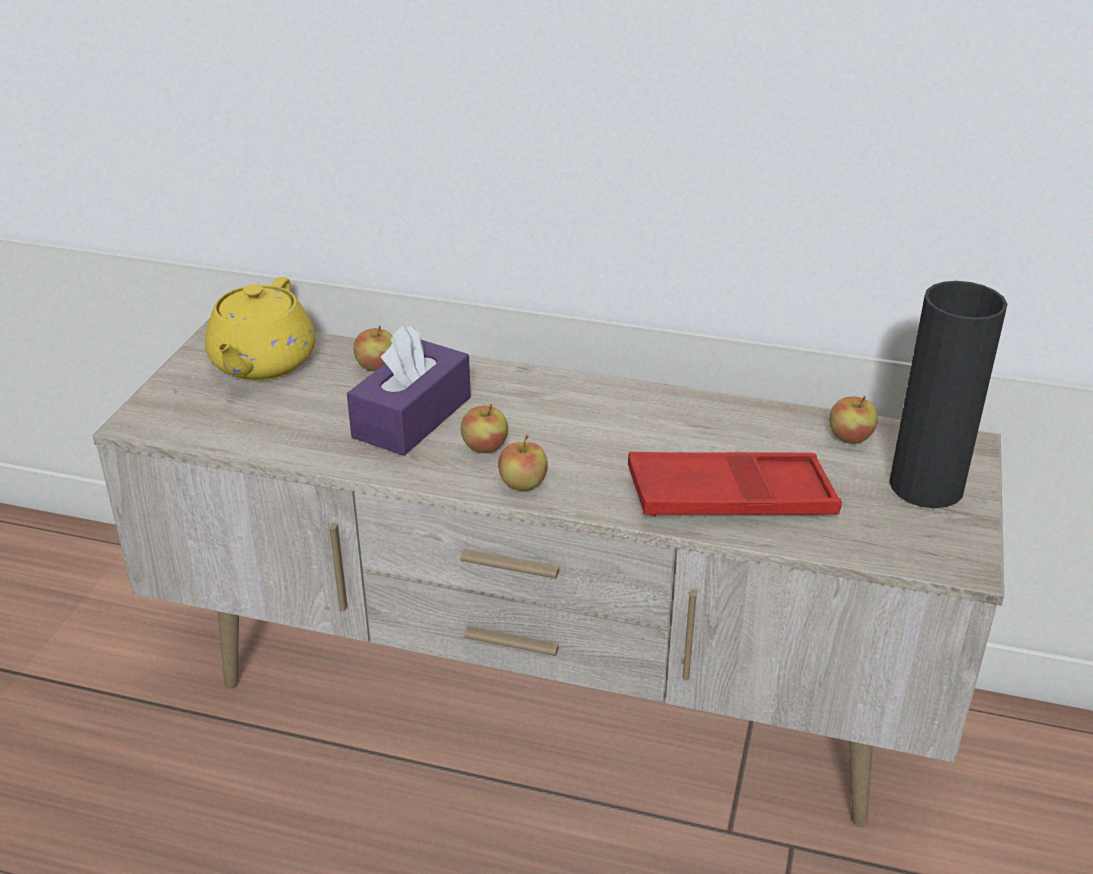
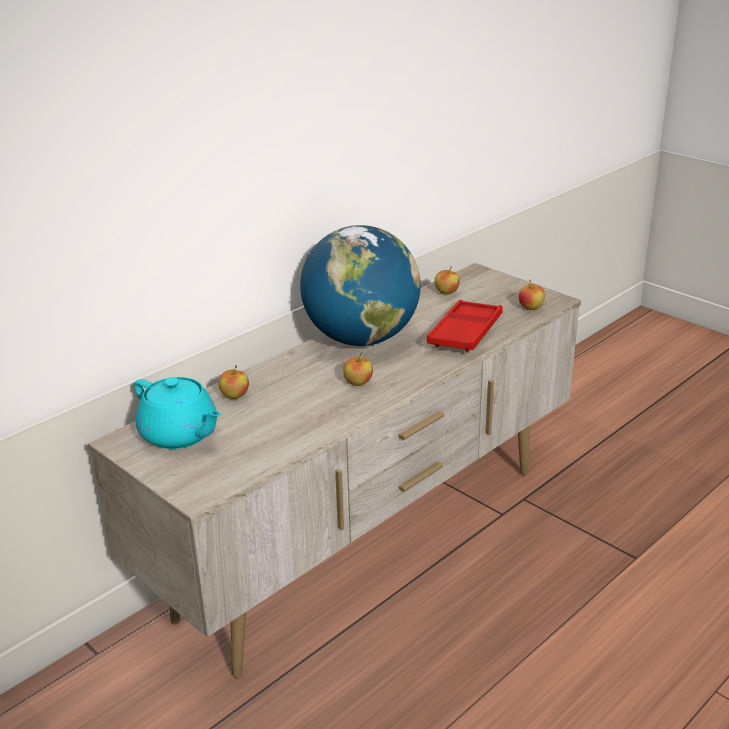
camera: 60 degrees left, 5 degrees down
yellow teapot [205,277,315,381] -> turquoise teapot [134,377,221,449]
purple tissue box [347,324,471,456] -> none
apple [498,434,548,491] -> apple moved to [519,280,545,310]
black vase [889,281,1007,508] -> none
none -> globe [300,225,421,346]

